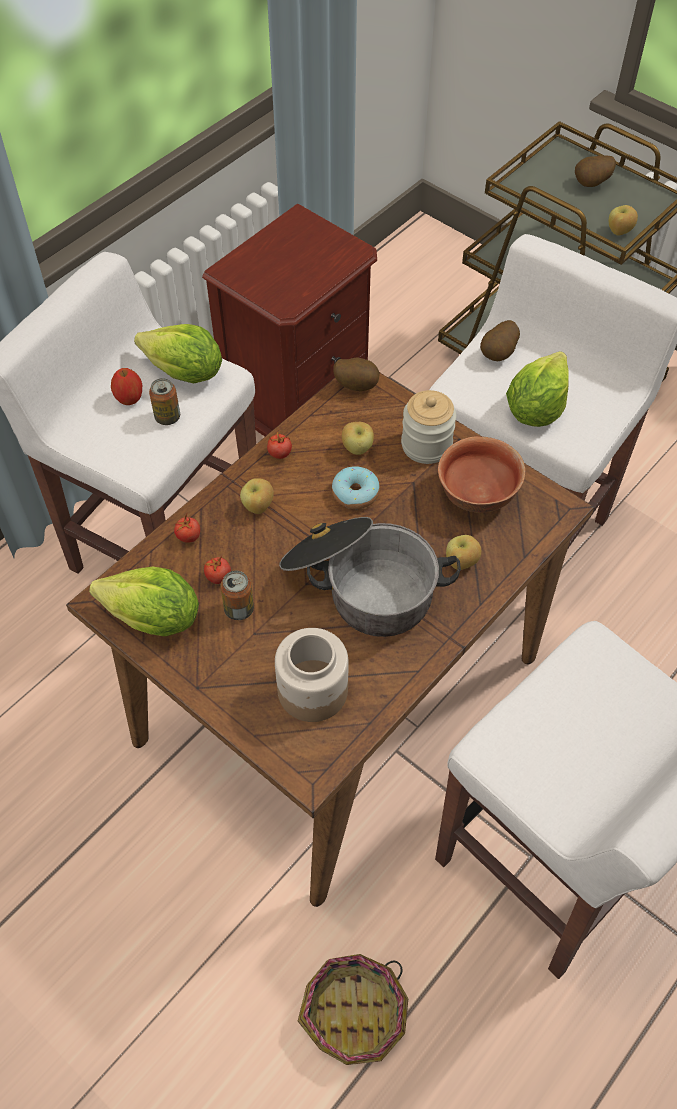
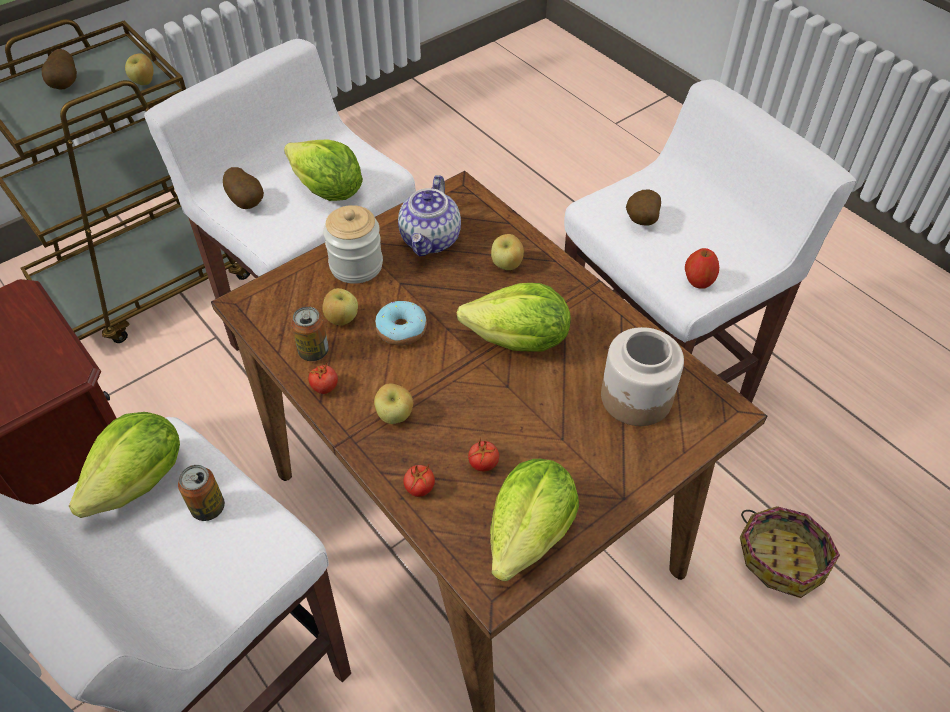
camera: 80 degrees left, 5 degrees down
apple [111,368,142,405] -> apple moved to [685,248,719,289]
can [221,571,254,620] -> can moved to [291,307,329,361]
cooking pot [279,517,461,637] -> lettuce [456,283,571,352]
potato [333,358,380,391] -> potato moved to [626,190,661,226]
bowl [438,436,526,513] -> teapot [398,175,461,256]

